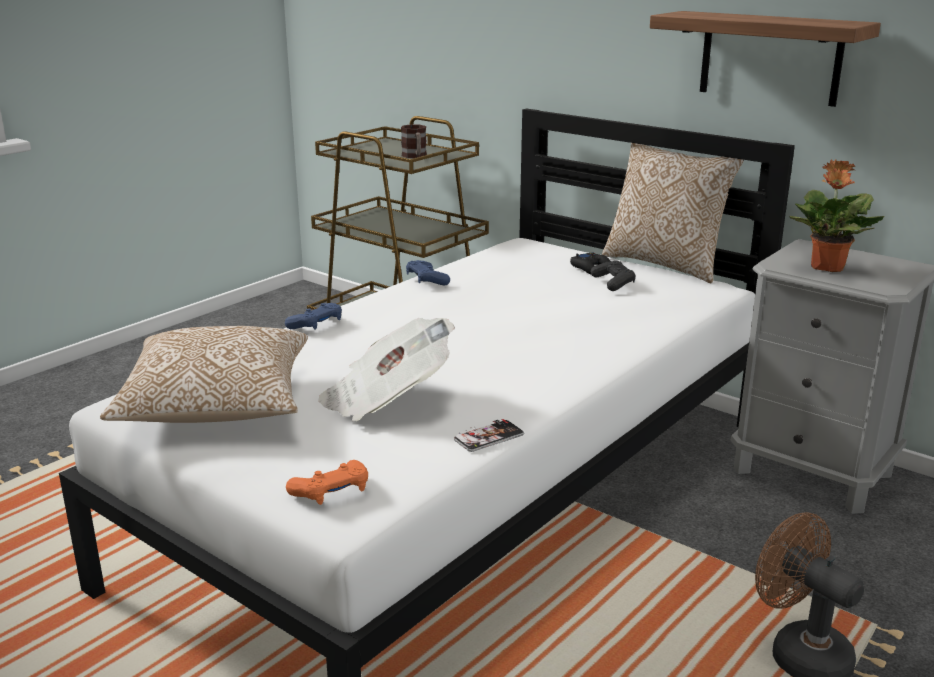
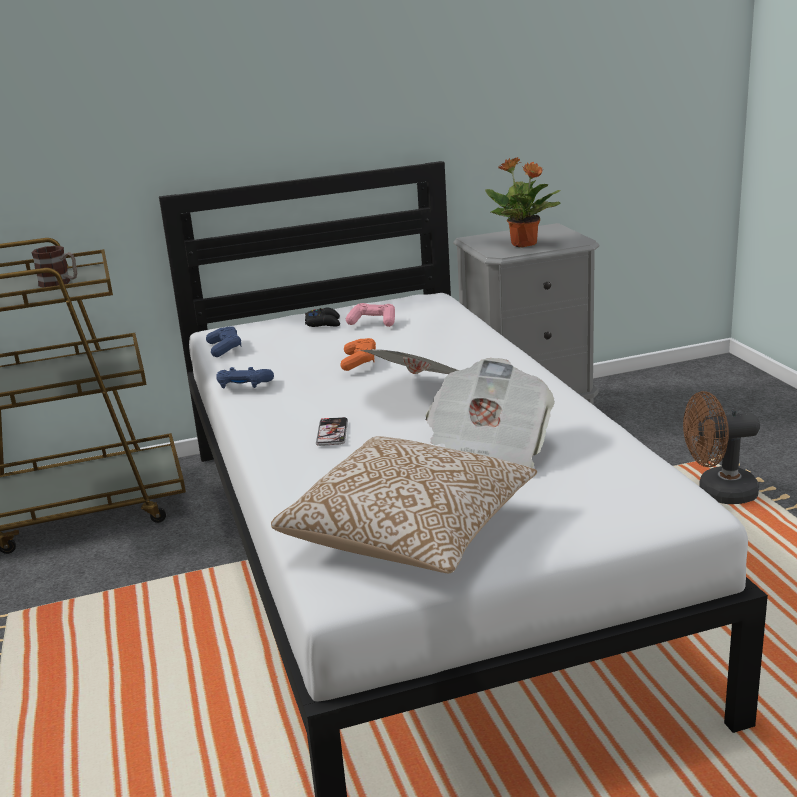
camera: 55 degrees left, 0 degrees up
blue game controller [285,303,342,330] -> blue game controller moved to [206,326,242,357]
orange game controller [286,460,368,505] -> orange game controller moved to [340,338,376,371]
phone [454,419,524,452] -> phone moved to [316,417,348,446]
black game controller [591,261,636,291] -> pink game controller [346,303,395,327]
pillow [602,143,744,284] -> none
shelf [650,11,881,107] -> none
none -> newspaper [357,349,459,374]

